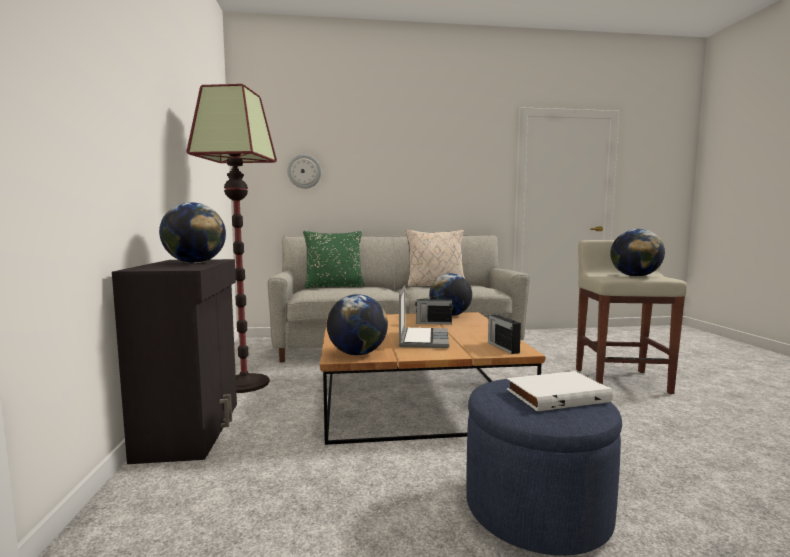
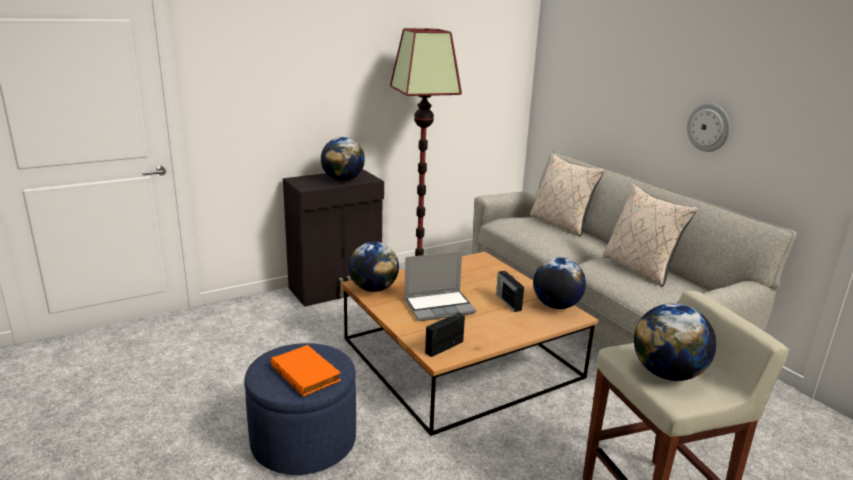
camera: 65 degrees right, 15 degrees up
wall clock [287,154,321,189] -> wall clock moved to [687,103,730,152]
green pillow [303,231,365,289] -> beige pillow [530,153,605,236]
white book [507,371,613,411] -> orange book [271,345,341,397]

